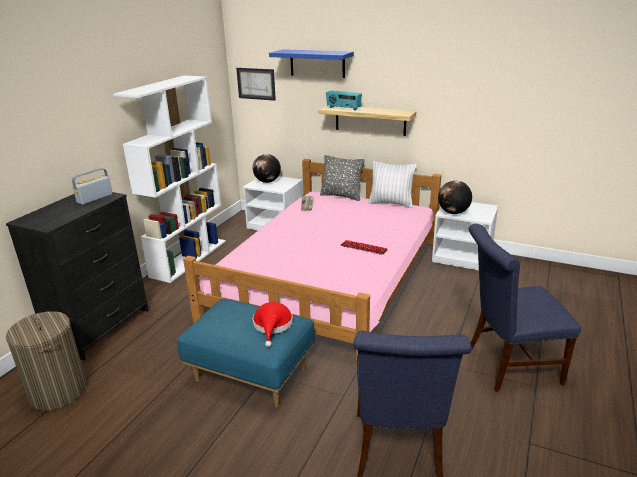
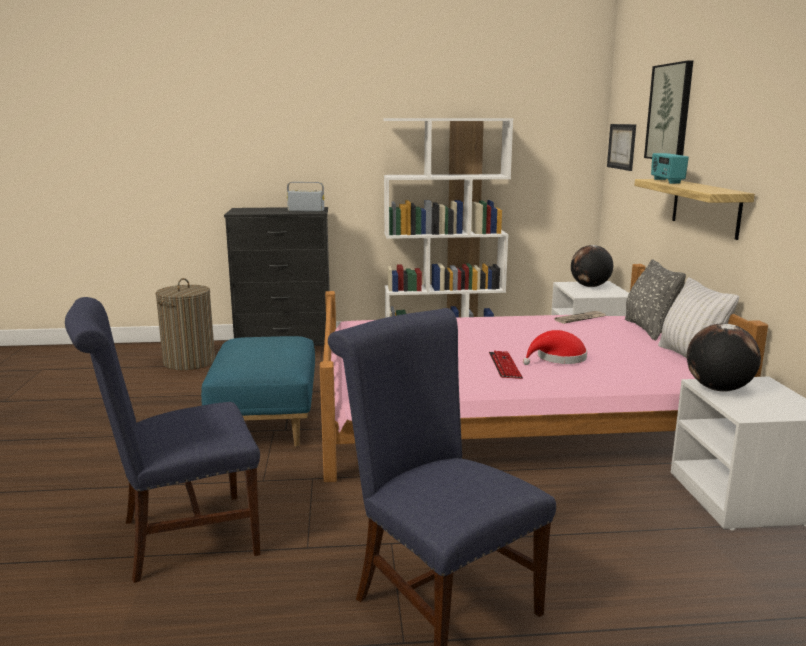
camera: 60 degrees right, 10 degrees down
red hat [253,302,293,347] -> red hat moved to [523,330,587,365]
blue shelf [269,49,354,78] -> picture [644,61,693,159]

